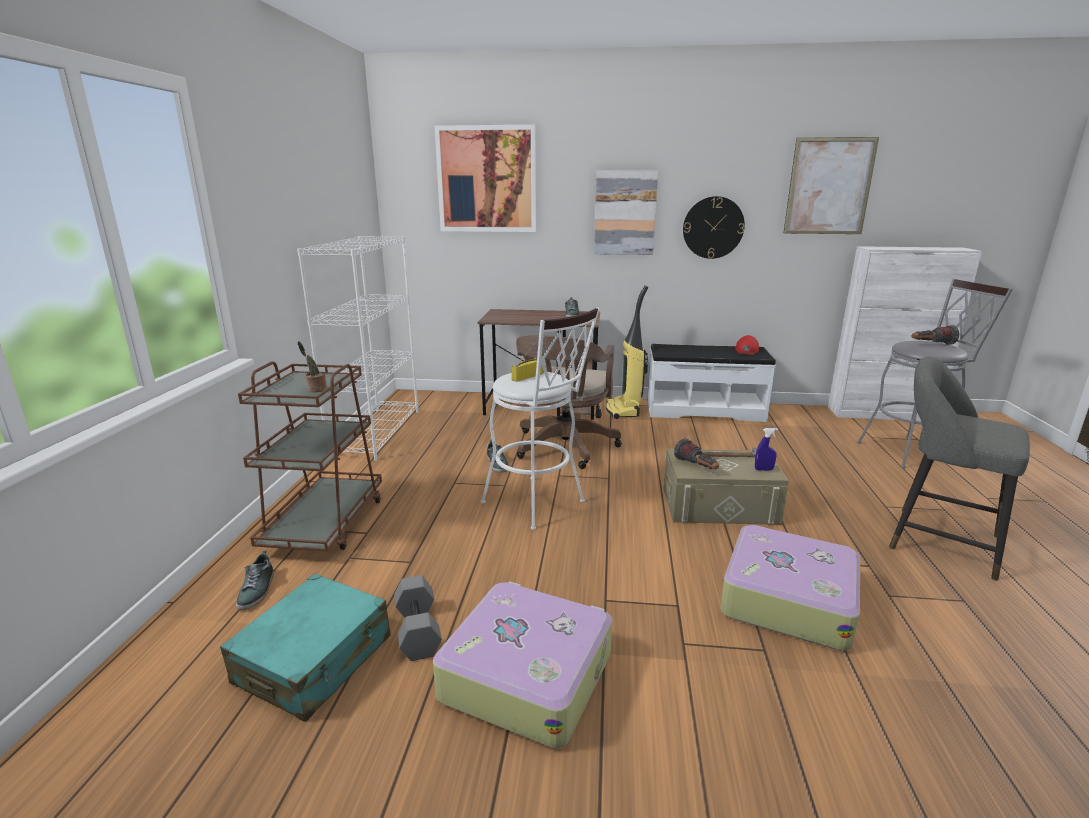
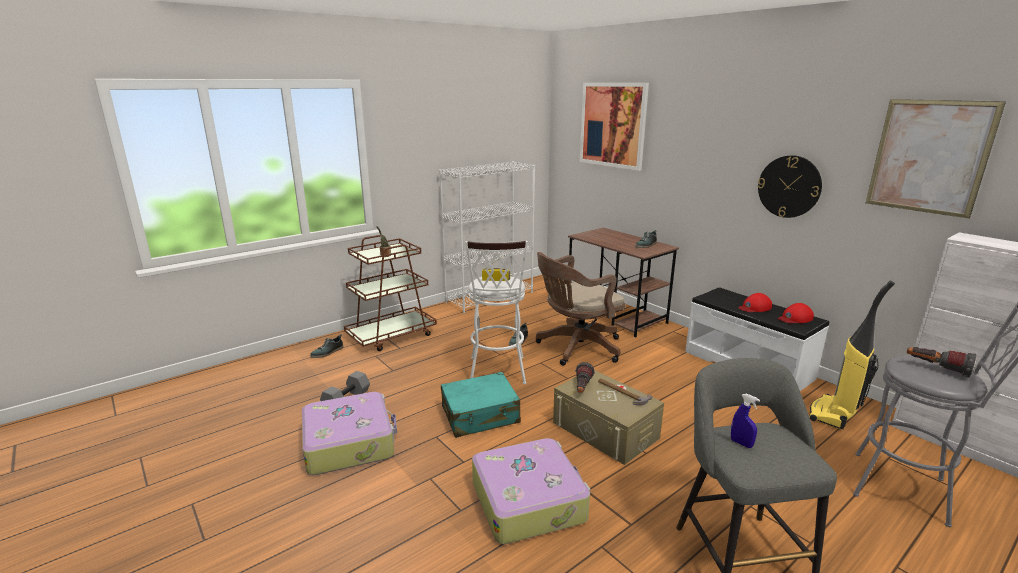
camera: 45 degrees right, 0 degrees up
turquoise suitcase [220,574,391,722] -> turquoise suitcase moved to [441,372,521,438]
picture [594,171,658,255] -> none
vacuum cleaner [606,285,648,419] -> vacuum cleaner moved to [809,281,895,429]
blue spray bottle [755,428,778,471] -> blue spray bottle moved to [731,394,760,448]
none -> red cap [738,293,772,312]

